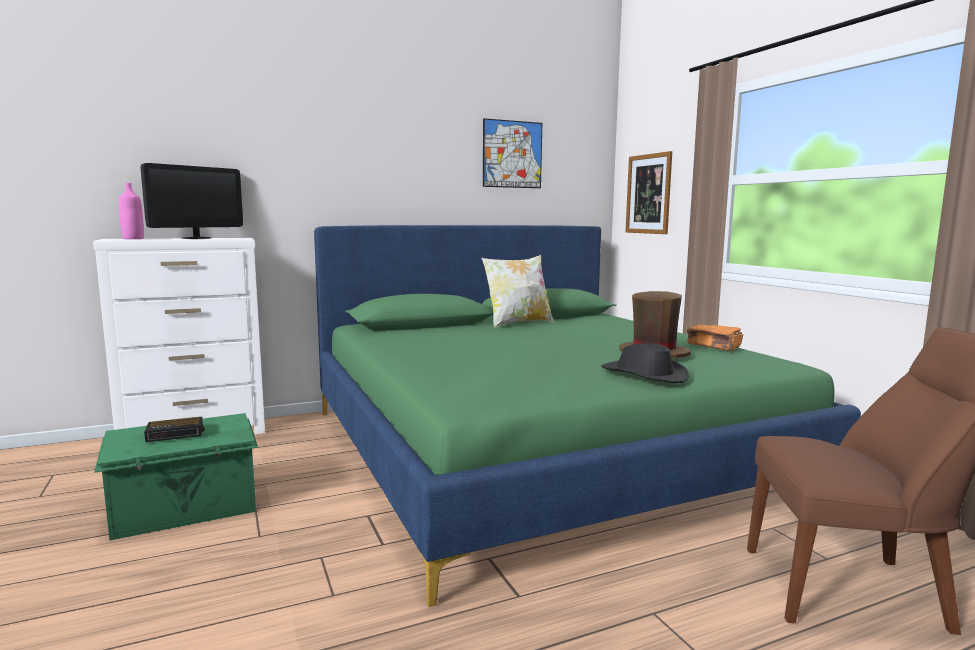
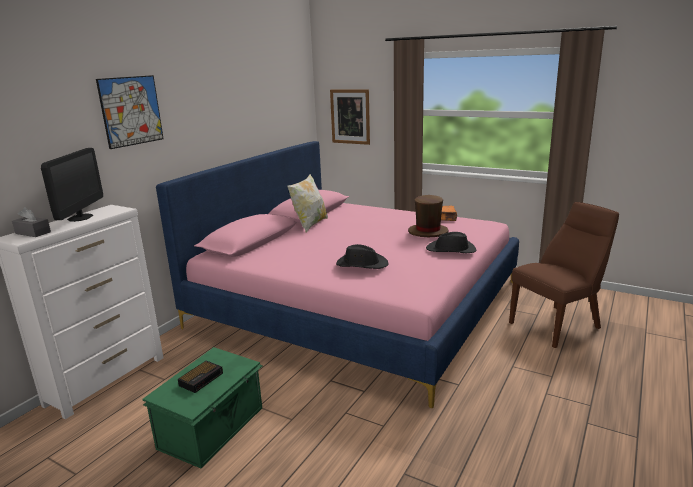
camera: 35 degrees left, 10 degrees up
pink bottle [119,183,144,239] -> grey tissue box [12,207,51,237]
green bed [314,225,861,607] -> pink bed [156,141,519,408]
picture [483,118,542,188] -> picture moved to [96,75,164,149]
none -> black hat [336,244,389,269]

